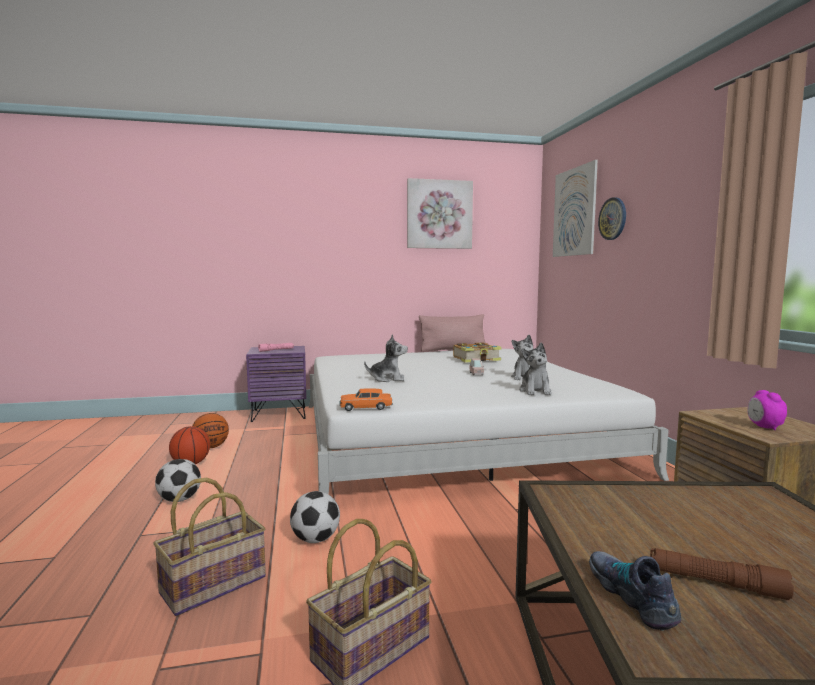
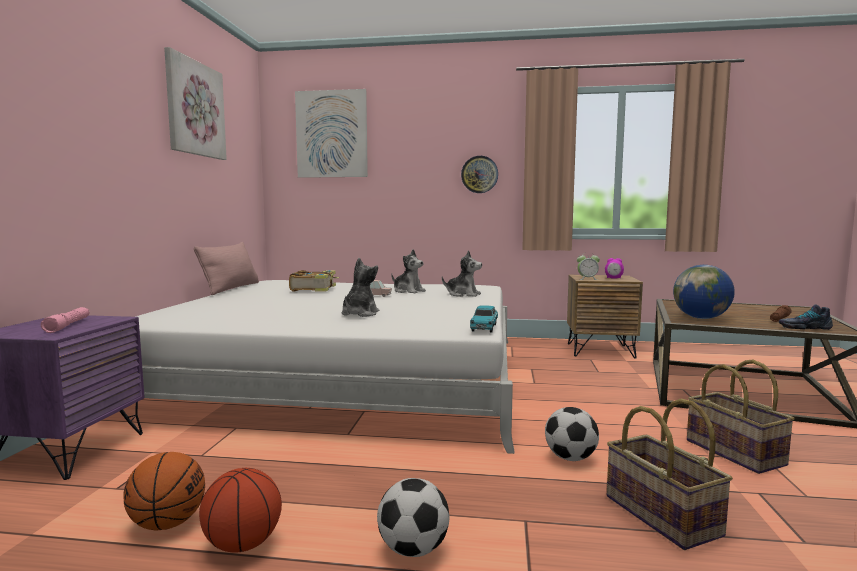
camera: 70 degrees left, 0 degrees up
orange toy car [339,388,393,411] -> turquoise toy car [470,305,498,332]
wall clock [598,197,626,240] -> wall clock moved to [461,156,498,193]
none -> alarm clock [577,252,600,280]
none -> globe [673,265,735,319]

